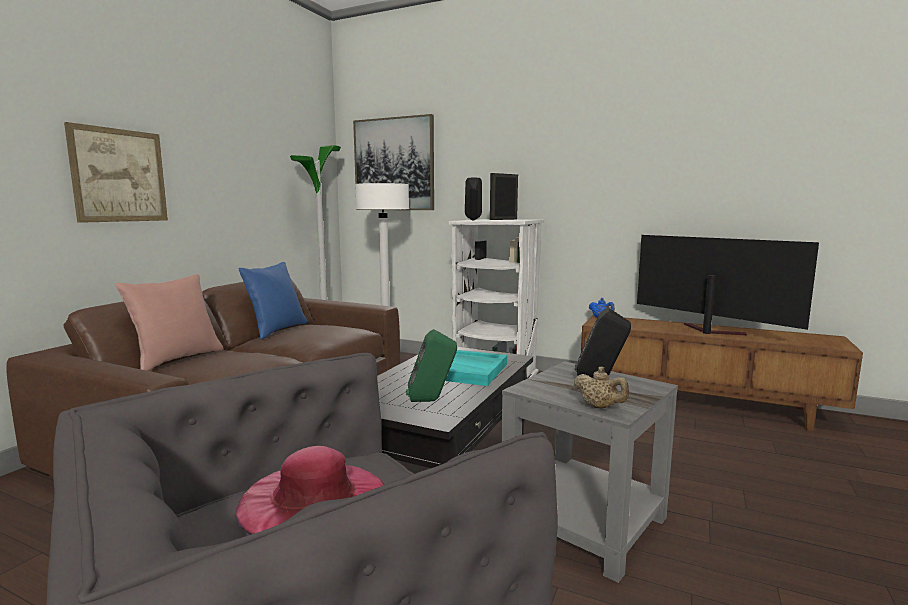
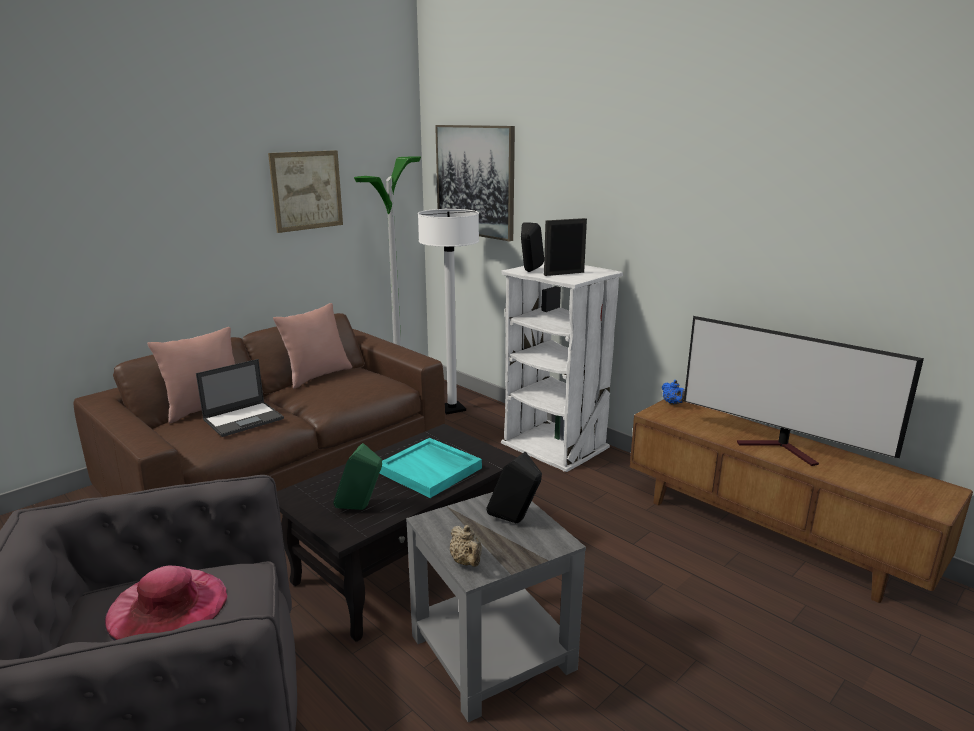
camera: 20 degrees right, 10 degrees up
picture [64,122,168,223] -> picture moved to [268,150,343,233]
blue pillow [238,262,307,339] -> pink pillow [273,303,352,389]
television [637,235,819,335] -> television turned 150 degrees clockwise [684,316,924,466]
none -> laptop [196,359,284,437]

